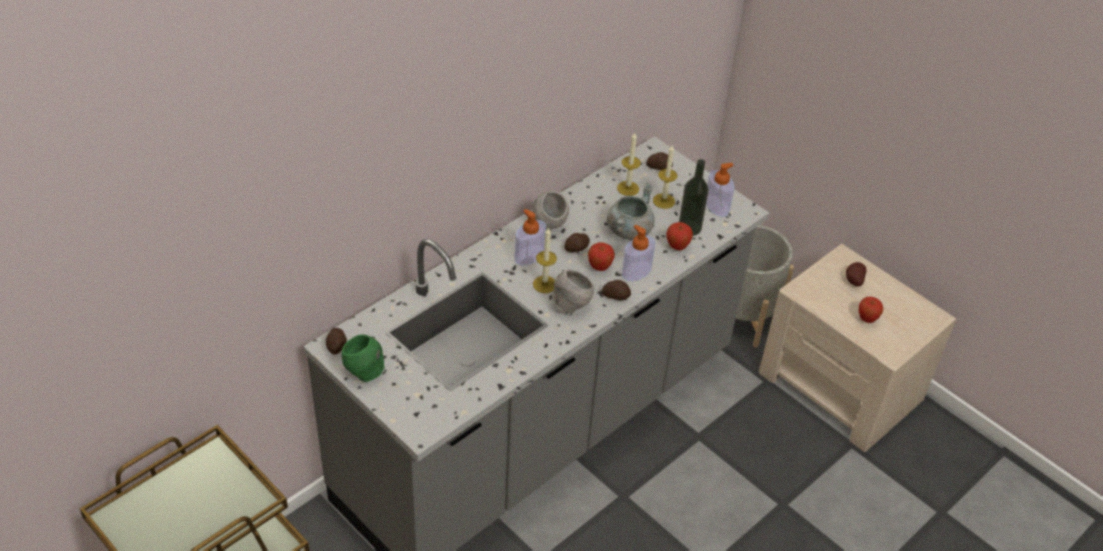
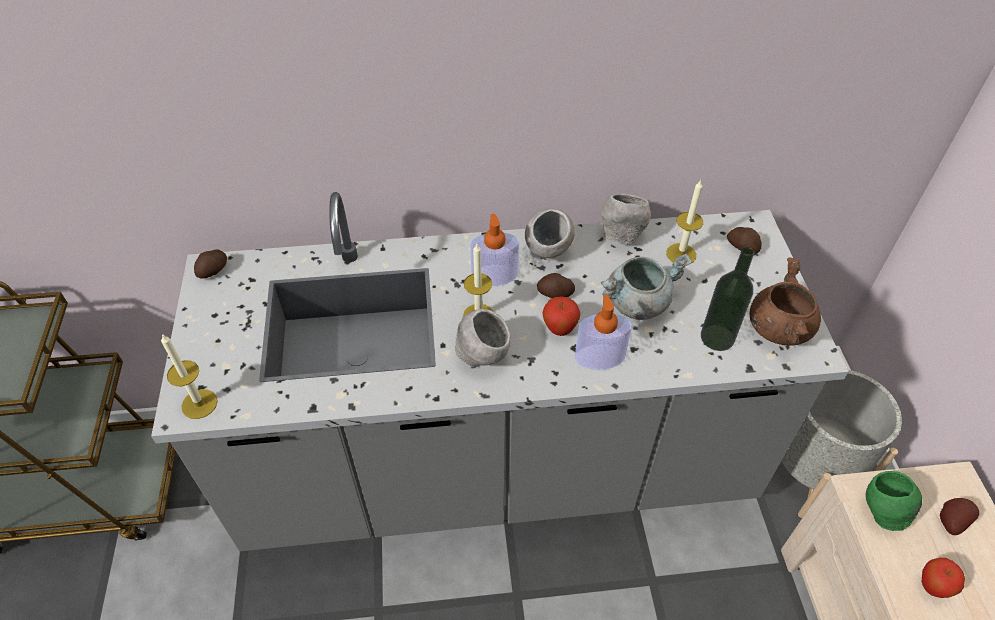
camera: 40 degrees right, 5 degrees up
green bowl [342,334,385,382] -> green bowl moved to [866,471,922,531]
potato [601,280,631,300] -> none
candle [653,145,678,209] -> candle moved to [161,334,218,419]
apple [666,222,693,250] -> none
soap dispenser [706,163,735,217] -> brown cooking pot [749,257,821,345]
none -> grey bowl [601,194,651,244]

